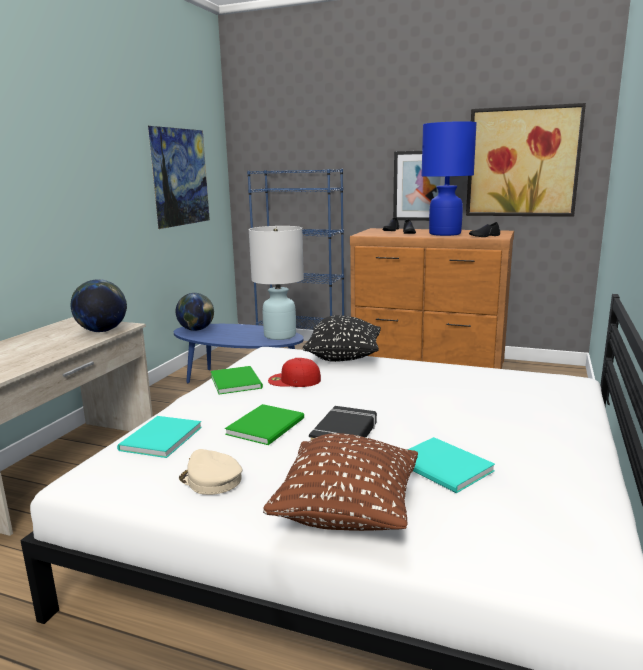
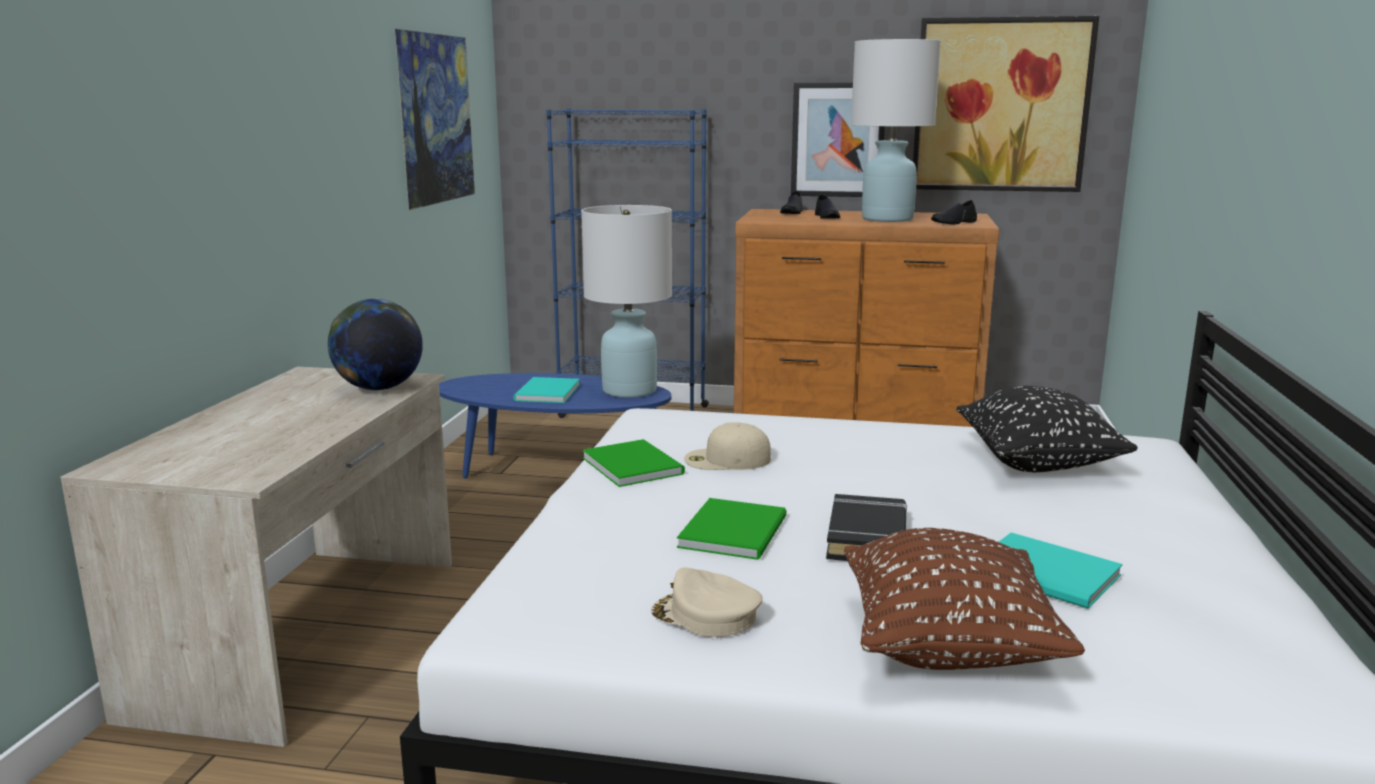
camera: 10 degrees left, 0 degrees up
turquoise book [117,416,202,458] -> turquoise book moved to [513,377,580,403]
globe [175,293,214,331] -> none
red cap [268,358,321,387] -> beige cap [684,422,771,470]
black pillow [303,315,381,362] -> black pillow moved to [956,386,1138,472]
blue table lamp [421,121,477,236] -> white table lamp [851,39,941,222]

